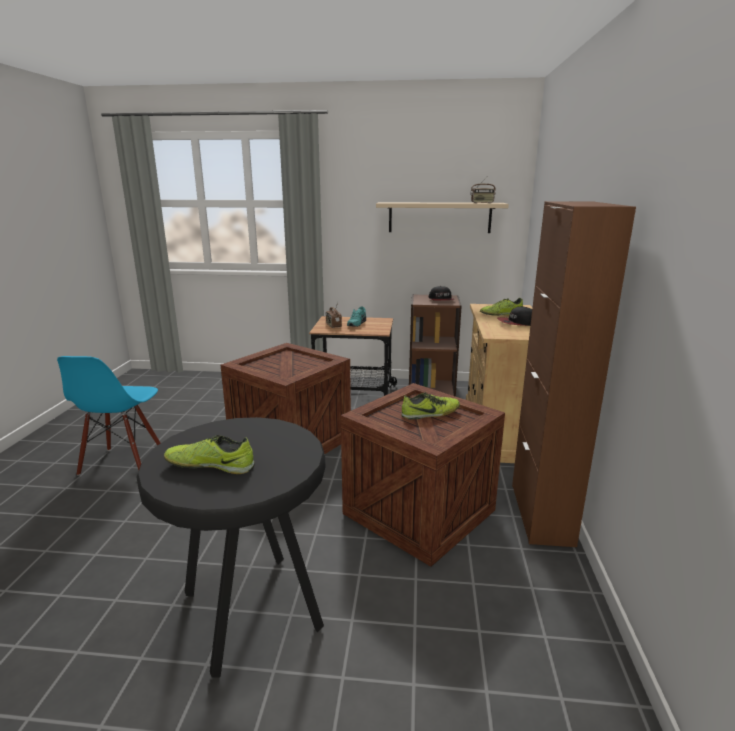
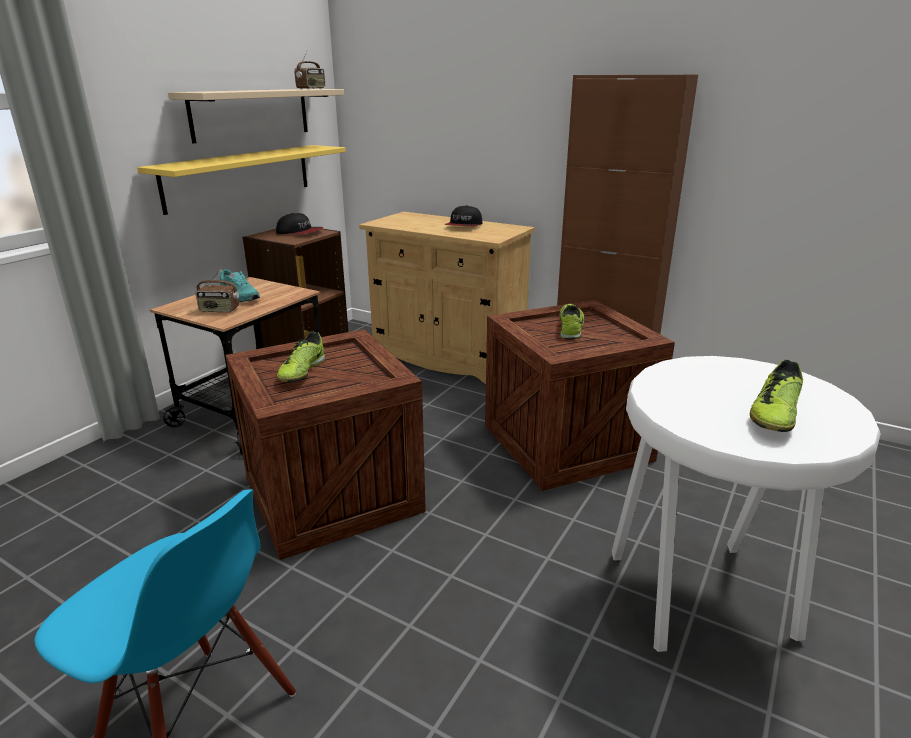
camera: 65 degrees left, 5 degrees up
black stool [136,417,326,678] -> white stool [612,356,881,652]
shoe [480,298,523,316] -> shoe moved to [277,331,325,382]
none -> yellow shelf [137,145,346,215]

